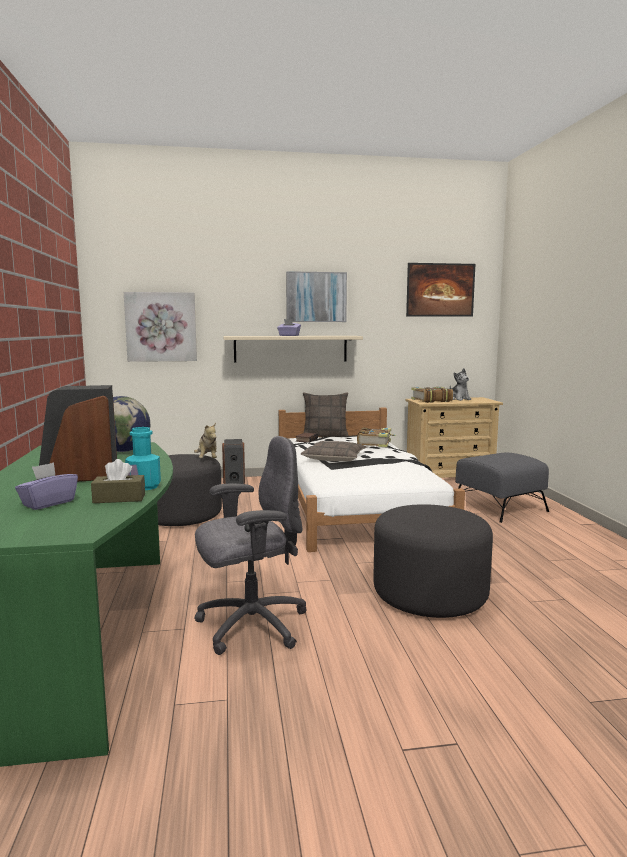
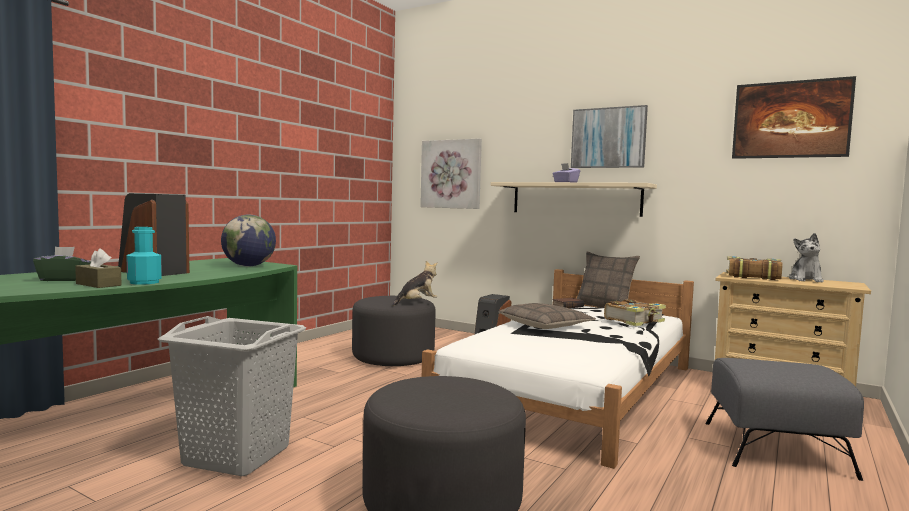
camera: 40 degrees right, 5 degrees down
purple tissue box [15,462,78,510] -> green tissue box [33,247,91,281]
plush toy [194,423,217,458] -> plush toy turned 150 degrees counterclockwise [392,261,438,306]
grey office chair [195,436,306,655] -> grey laundry basket [158,316,306,476]

